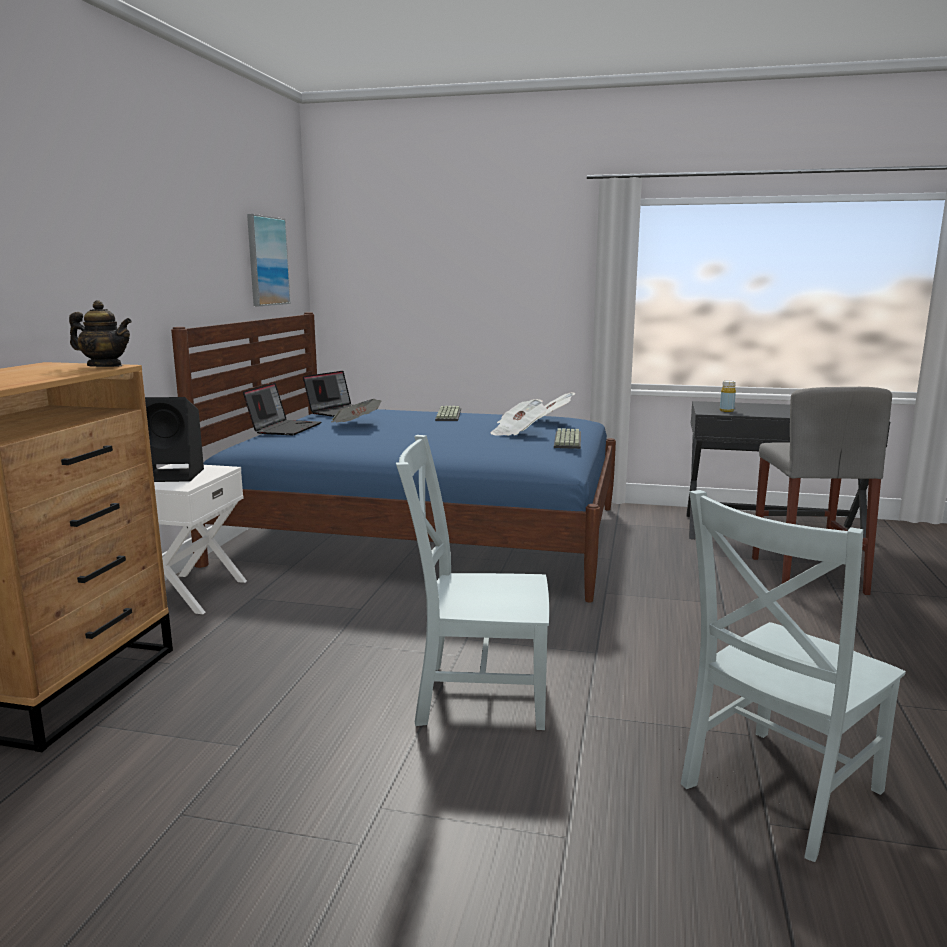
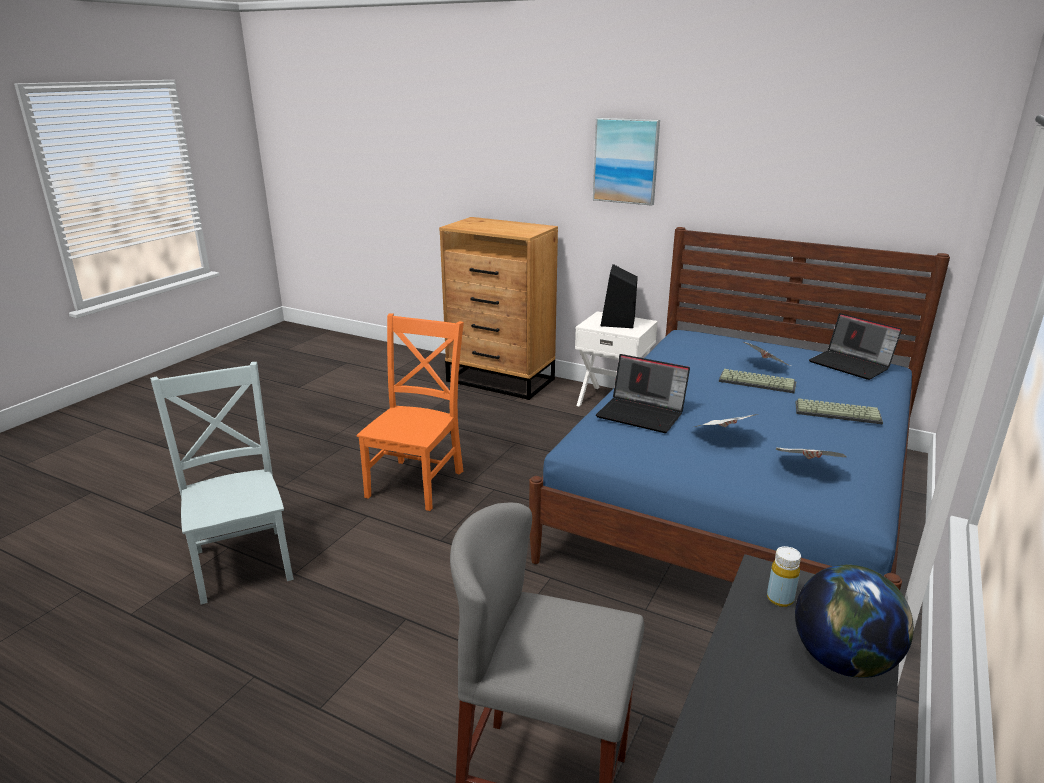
camera: 105 degrees right, 10 degrees up
teapot [69,300,132,367] -> none
laptop [243,383,321,435] -> laptop moved to [596,354,690,433]
picture [247,214,291,306] -> picture moved to [593,118,660,206]
grey chair [396,435,549,730] -> orange chair [357,313,464,511]
keyboard [554,428,581,449] -> keyboard moved to [719,369,796,393]
none -> globe [795,565,914,678]

